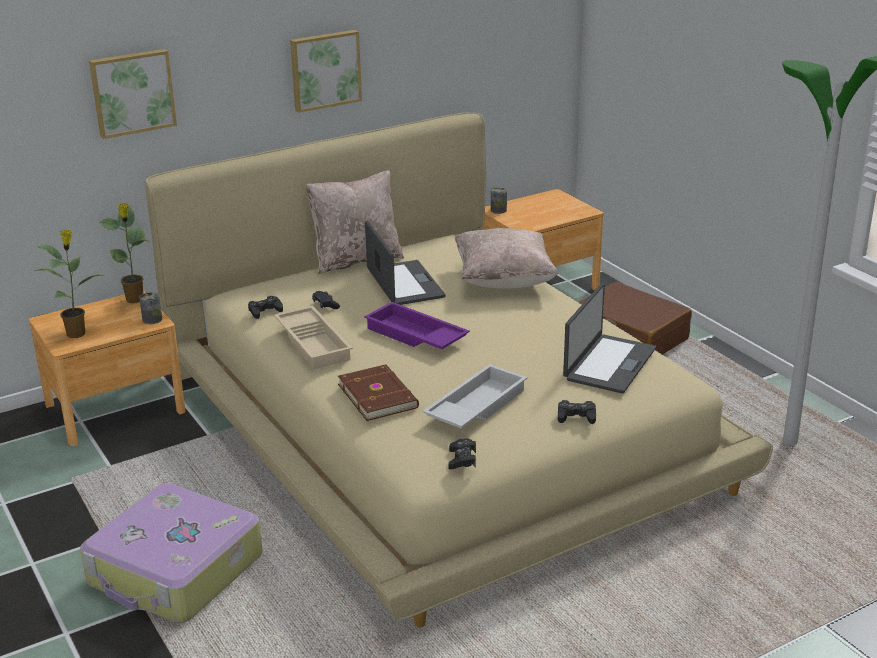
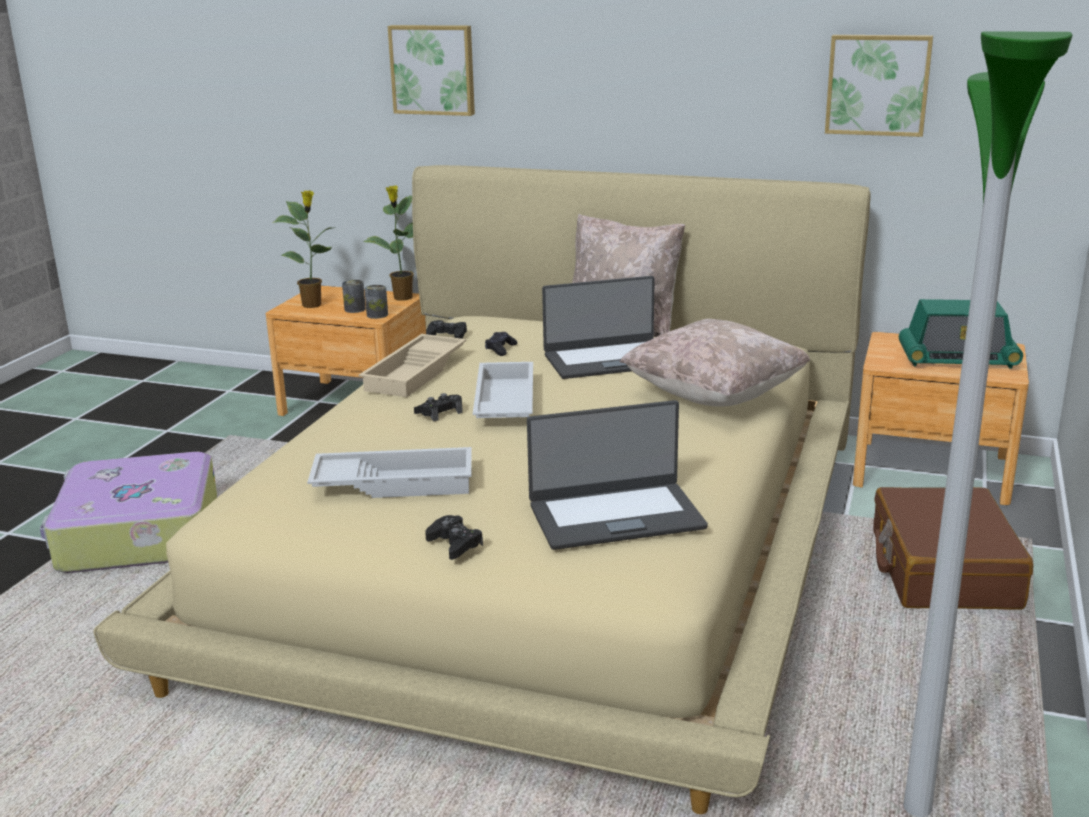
camera: 50 degrees right, 5 degrees down
picture [290,30,362,113] -> picture moved to [825,35,933,137]
brown book [338,364,419,421] -> none
purple tray [364,302,470,349] -> white tray [473,362,533,418]
laptop [365,221,446,305] -> laptop turned 45 degrees clockwise [542,276,655,379]
black game controller [448,438,476,470] -> black game controller moved to [414,393,463,422]
can [491,187,507,214] -> can moved to [342,280,366,313]
none -> radio [899,299,1023,369]

